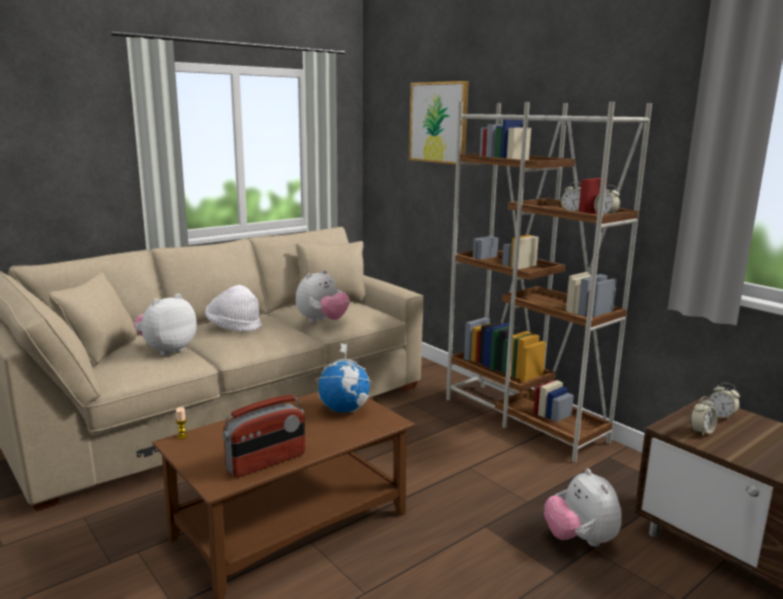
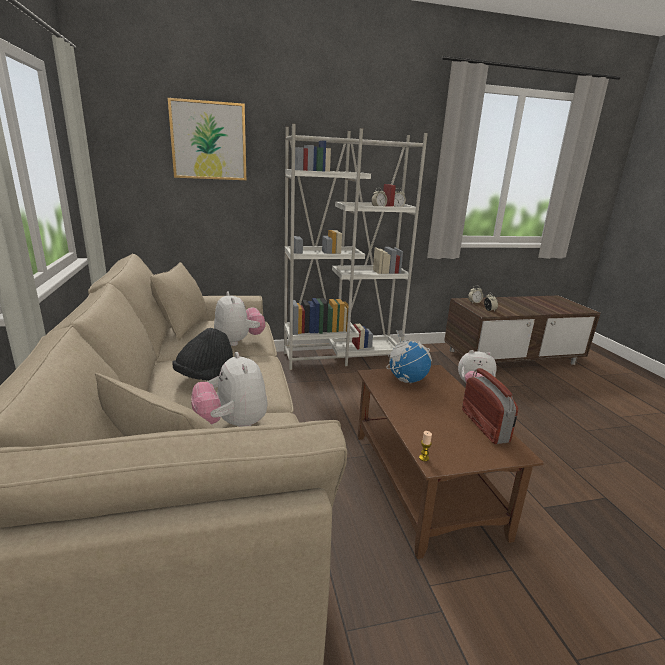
camera: 65 degrees left, 5 degrees up
white hat [205,285,262,332] -> black hat [172,328,233,381]
brown bookcase [446,102,652,462] -> white bookcase [284,124,428,370]

